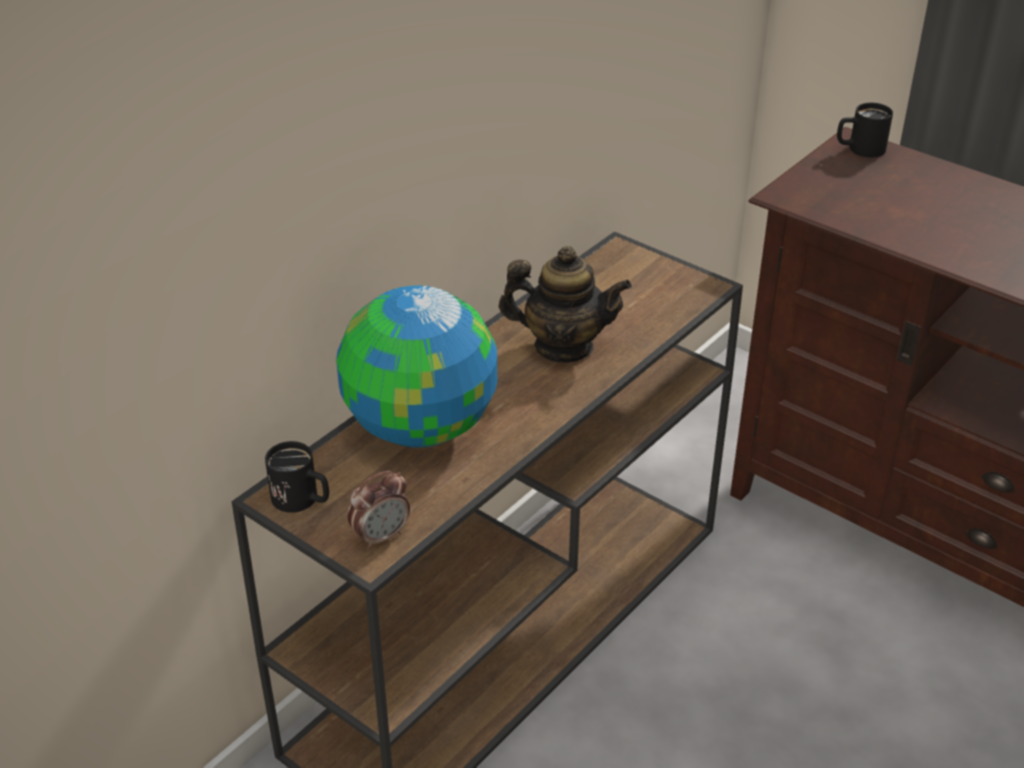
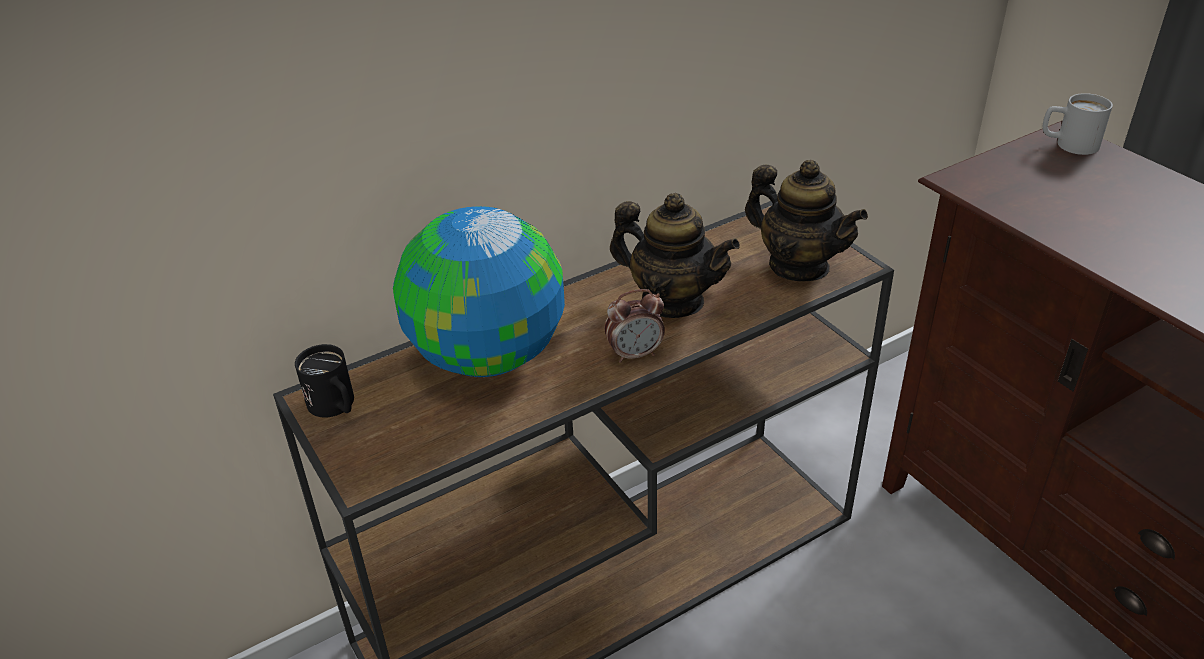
camera: 20 degrees right, 0 degrees up
alarm clock [347,471,410,549] -> alarm clock moved to [604,289,665,363]
black mug [837,103,893,158] -> white mug [1043,93,1113,155]
none -> teapot [745,160,868,281]

